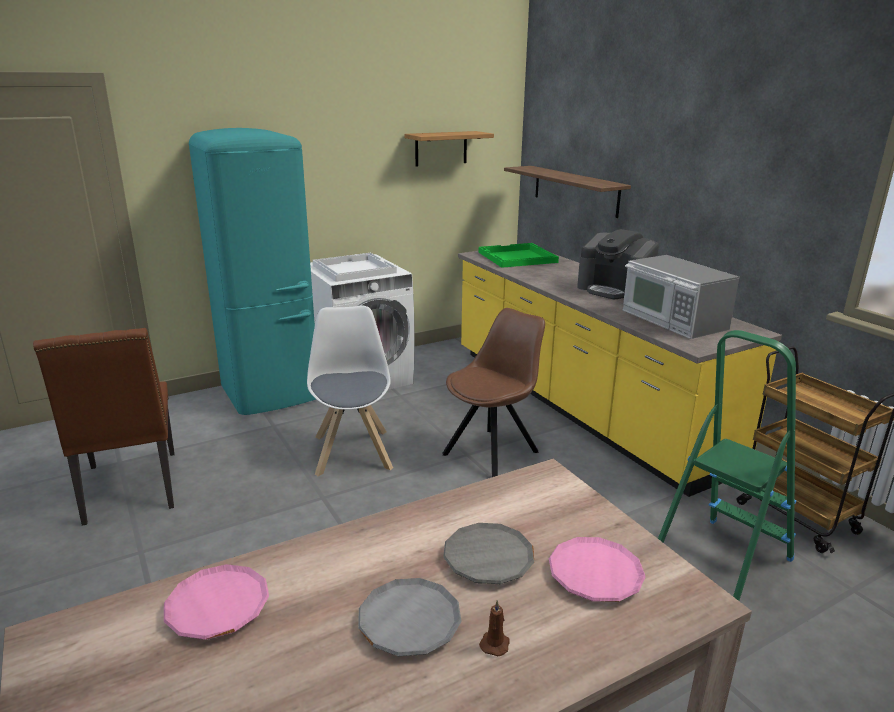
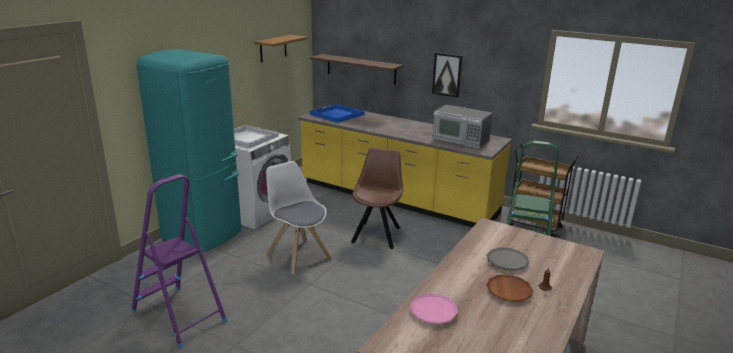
camera: 30 degrees left, 0 degrees up
brown chair [33,328,175,526] -> purple step ladder [131,174,228,349]
grey plate [358,578,461,656] -> brown plate [486,275,533,302]
green tray [479,243,559,268] -> blue tray [310,104,364,123]
pink plate [549,537,646,602] -> none
coffee machine [577,229,659,299] -> none
none -> picture [432,53,462,97]

